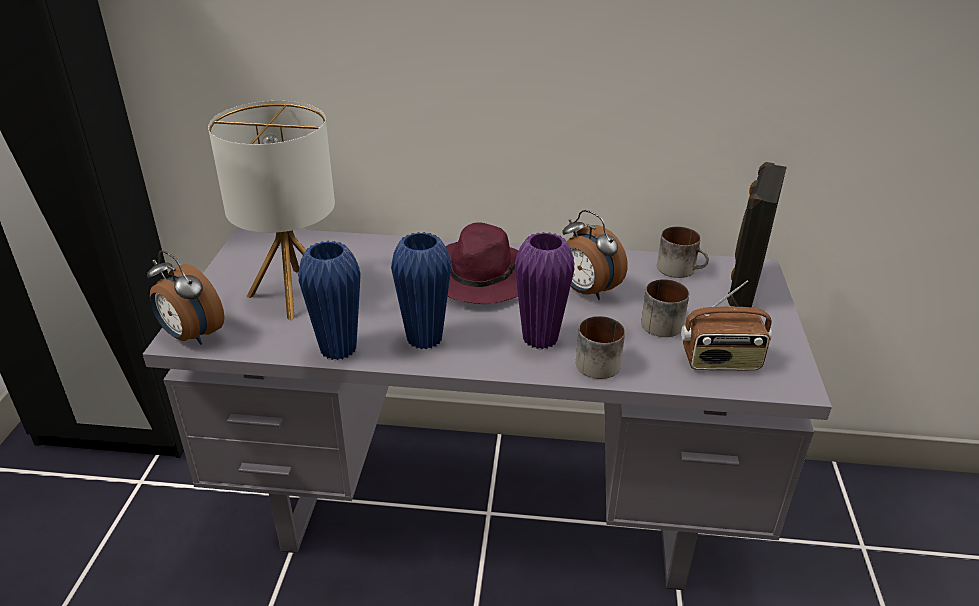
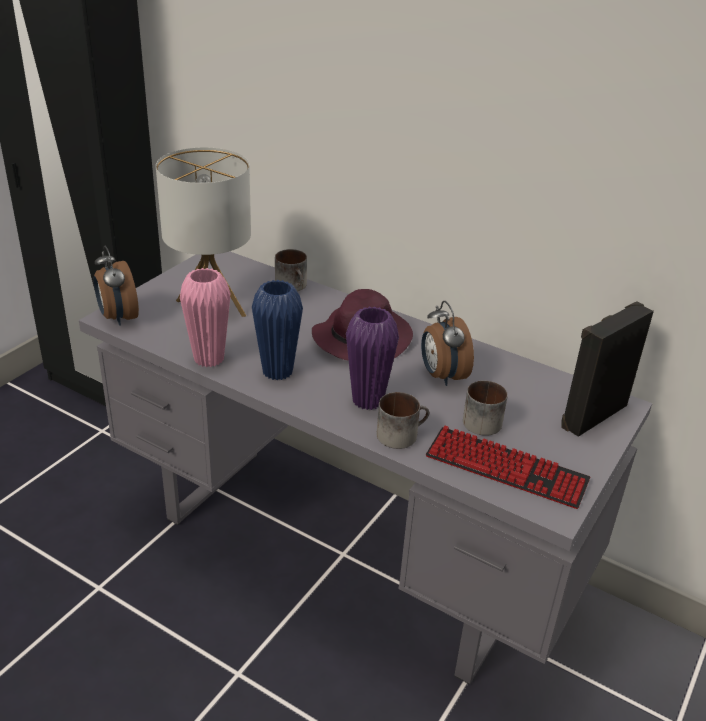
camera: 25 degrees right, 0 degrees up
blue vase [298,241,361,360] -> pink vase [180,268,230,367]
mug [657,226,709,278] -> mug moved to [275,249,307,291]
radio [681,281,772,370] -> keyboard [426,425,590,509]

